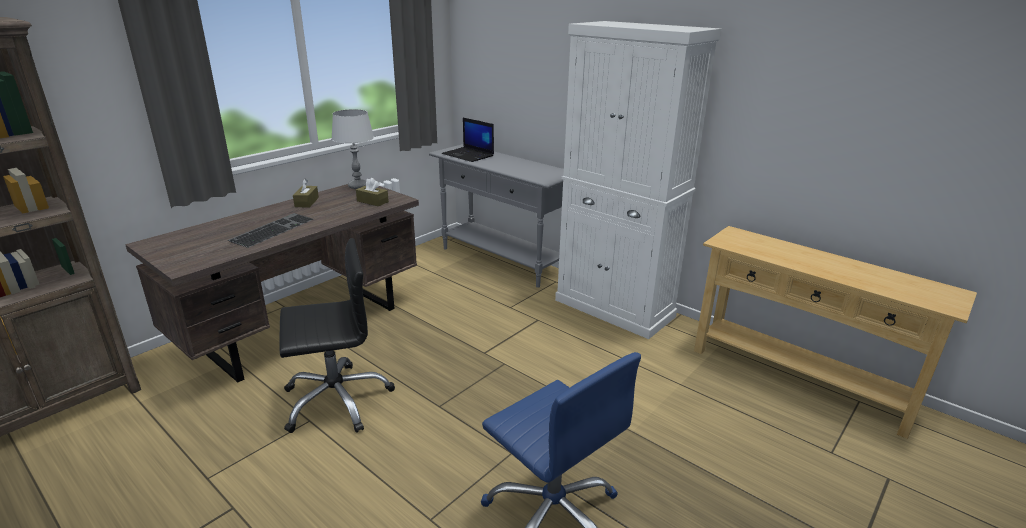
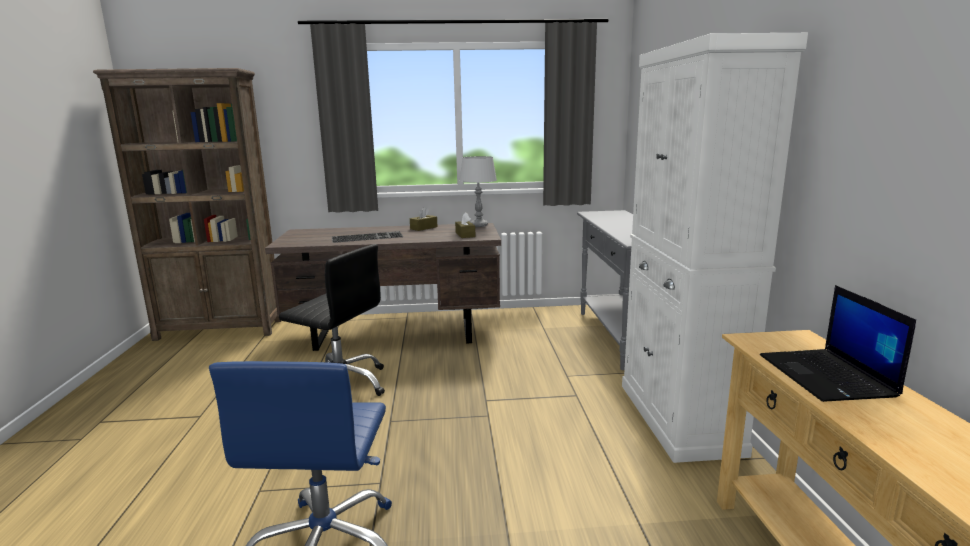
camera: 45 degrees right, 10 degrees down
laptop [442,118,494,162] -> laptop moved to [760,285,916,402]

